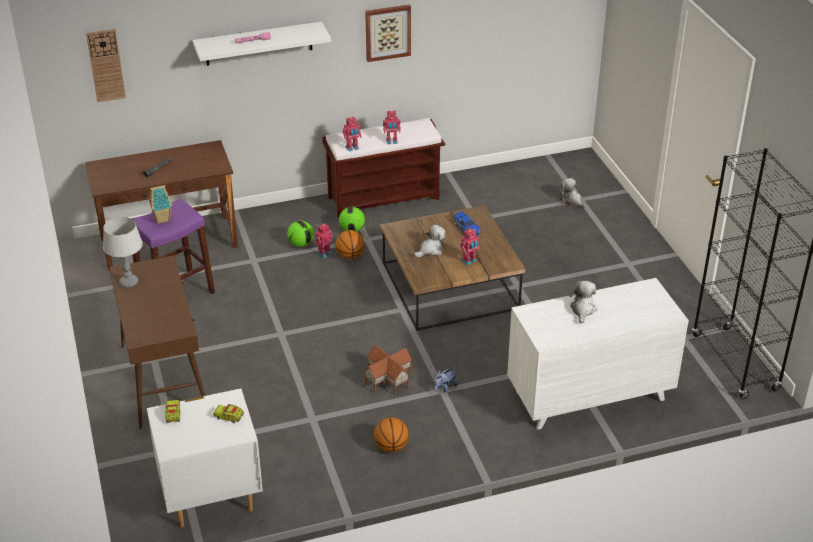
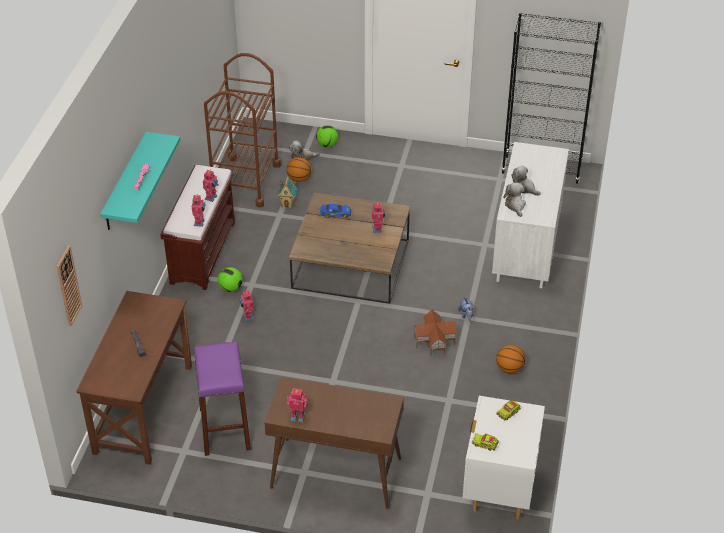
camera: 60 degrees left, 5 degrees up
grey table lamp [103,217,143,288] -> toy robot [287,388,308,422]
toy house [148,184,172,224] -> toy house moved to [277,177,297,208]
white shelf [193,21,331,66] -> turquoise shelf [100,132,180,230]
football [287,221,314,247] -> football moved to [316,125,338,147]
basketball [335,230,364,259] -> basketball moved to [287,157,311,182]
picture [365,5,411,62] -> none
plush toy [414,224,446,258] -> plush toy moved to [503,182,526,217]
none -> brown cart [204,53,281,208]

